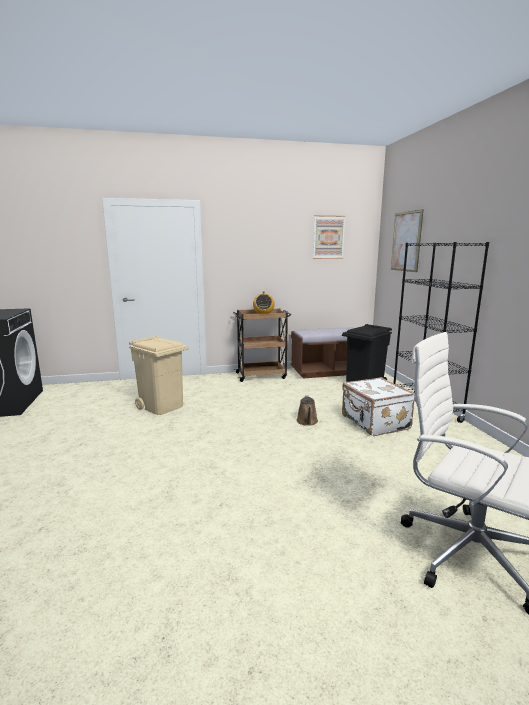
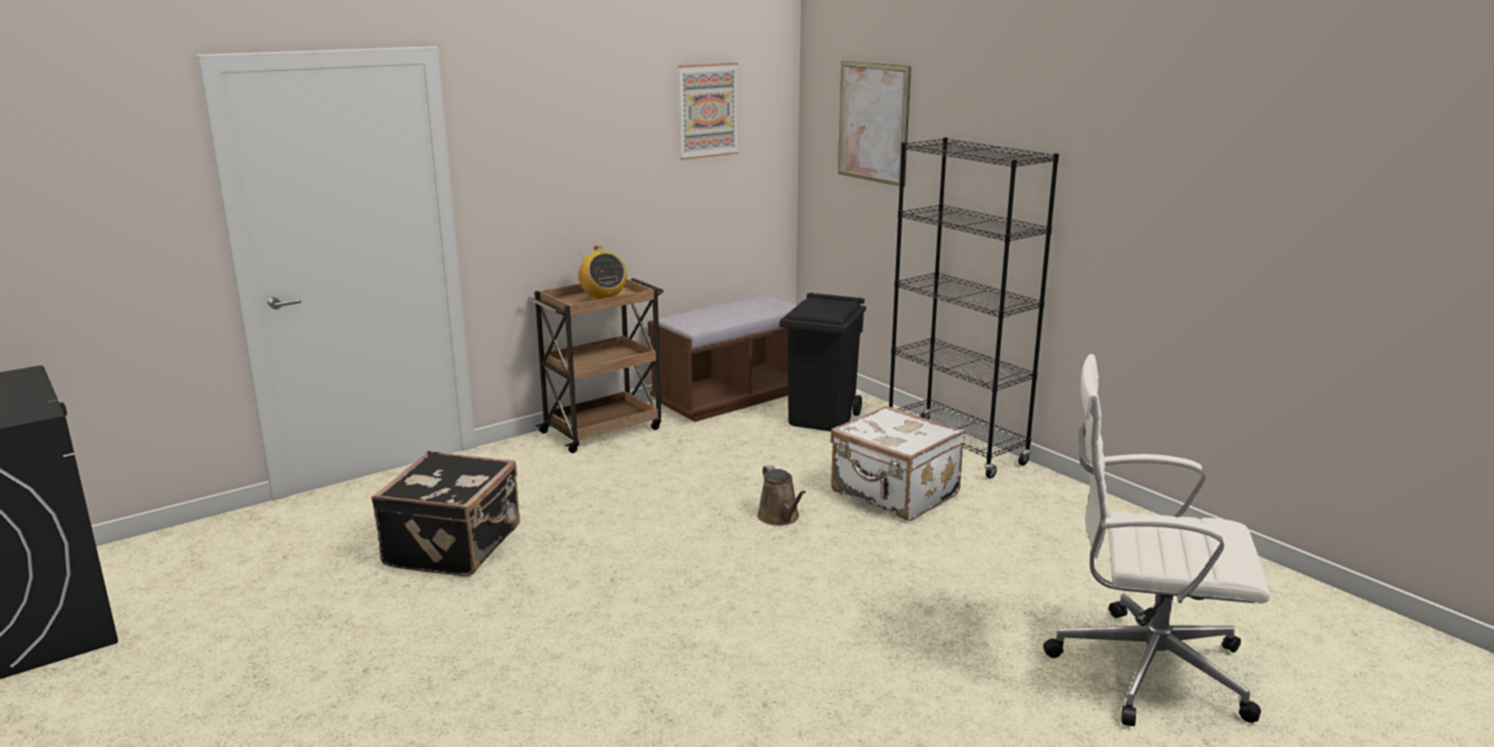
camera: 25 degrees left, 5 degrees up
beige trash can [129,336,189,415] -> black suitcase [371,451,520,577]

